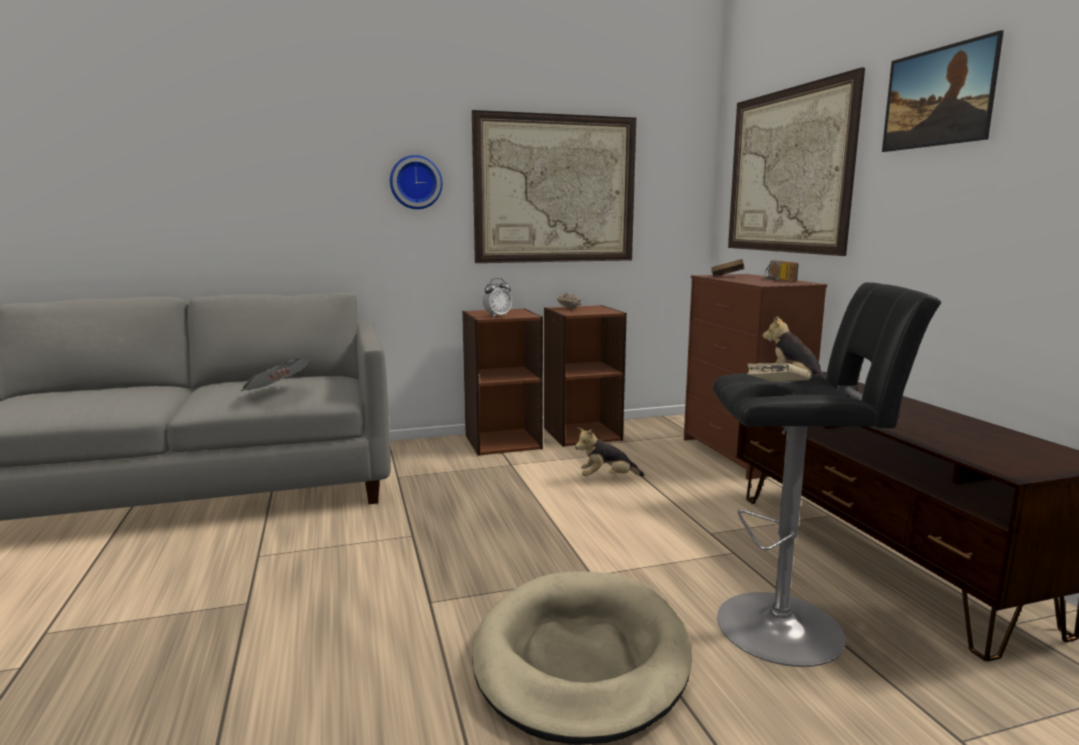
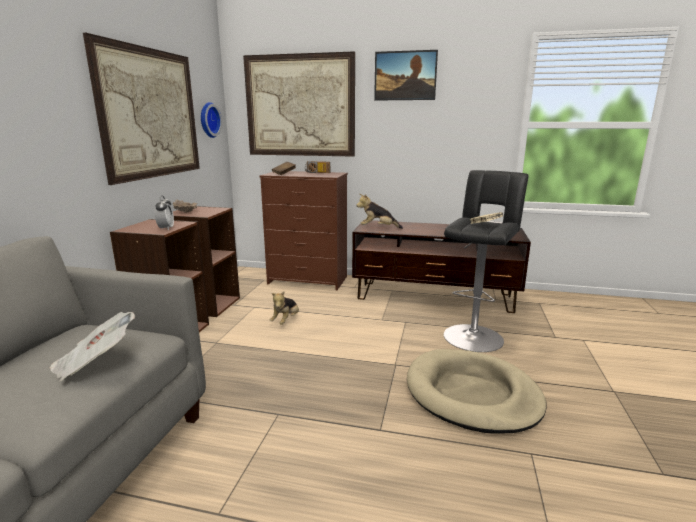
camera: 60 degrees left, 5 degrees up
wall clock [390,155,442,209] -> wall clock moved to [201,102,222,138]

